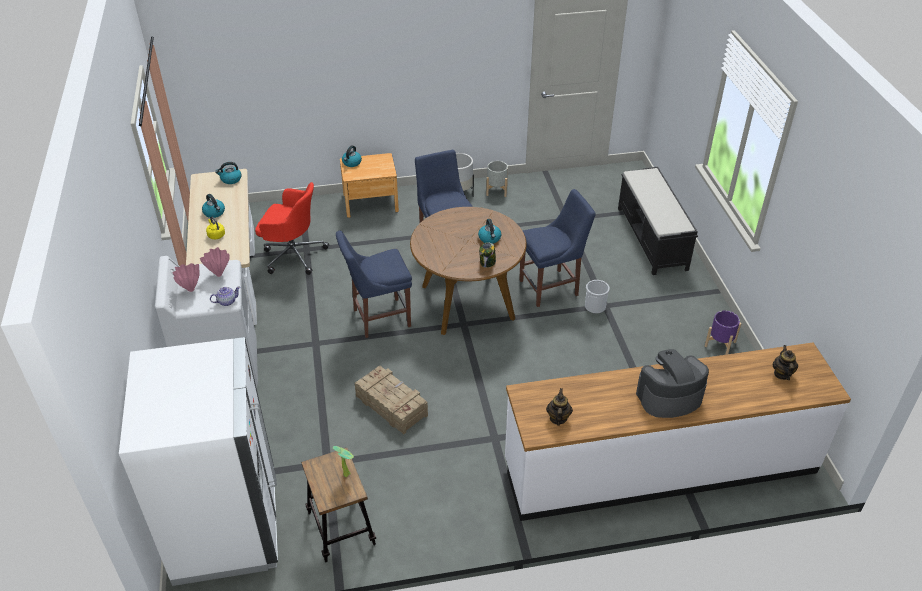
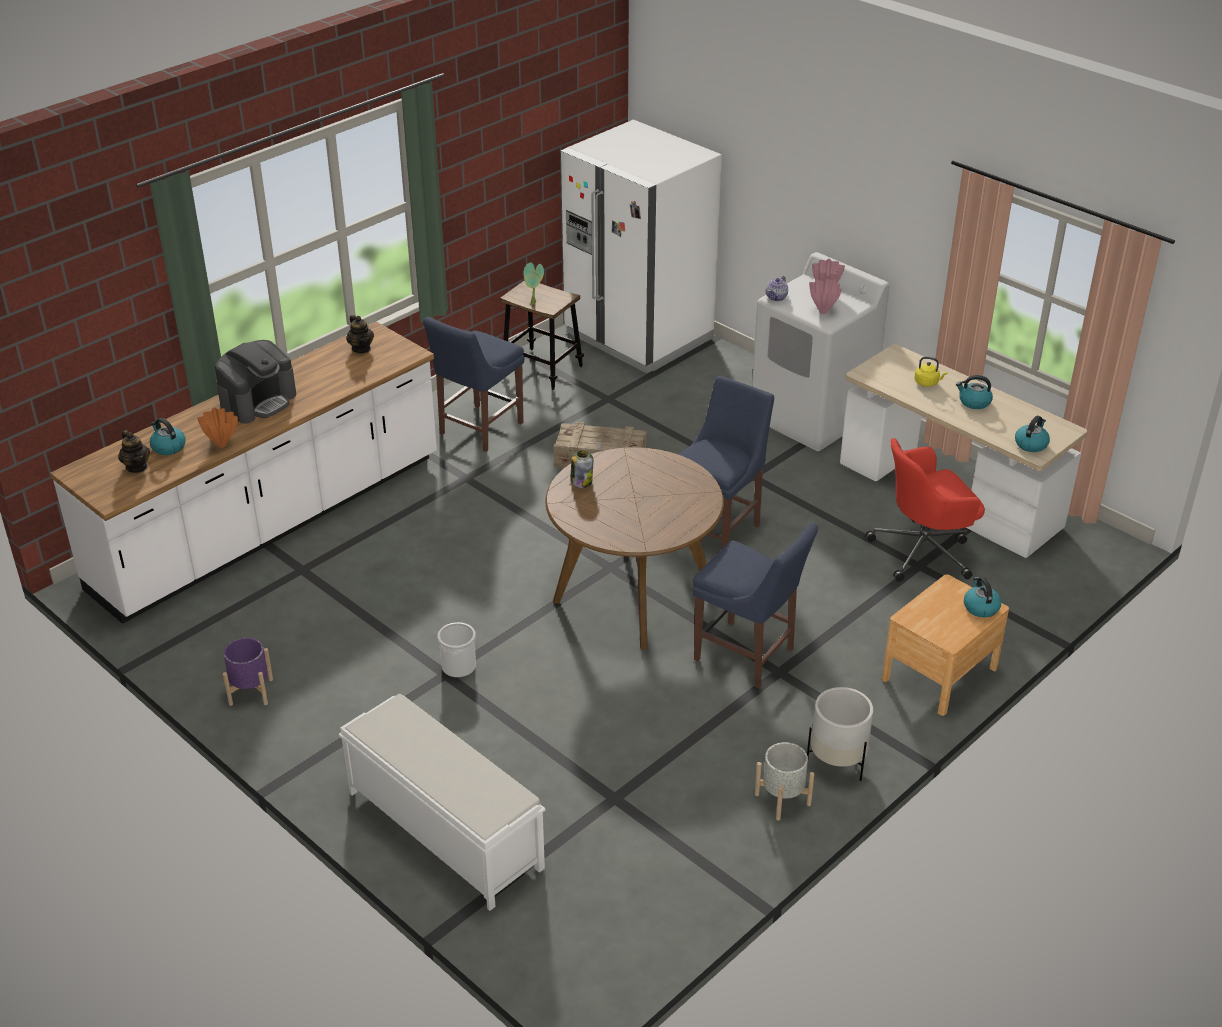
camera: 145 degrees right, 5 degrees down
kettle [478,219,501,244] -> kettle moved to [150,418,186,455]
blue chair [519,189,596,307] -> blue chair moved to [423,317,525,452]
black bench [618,167,698,275] -> white bench [339,694,545,911]
none -> orange vase [197,408,238,448]

